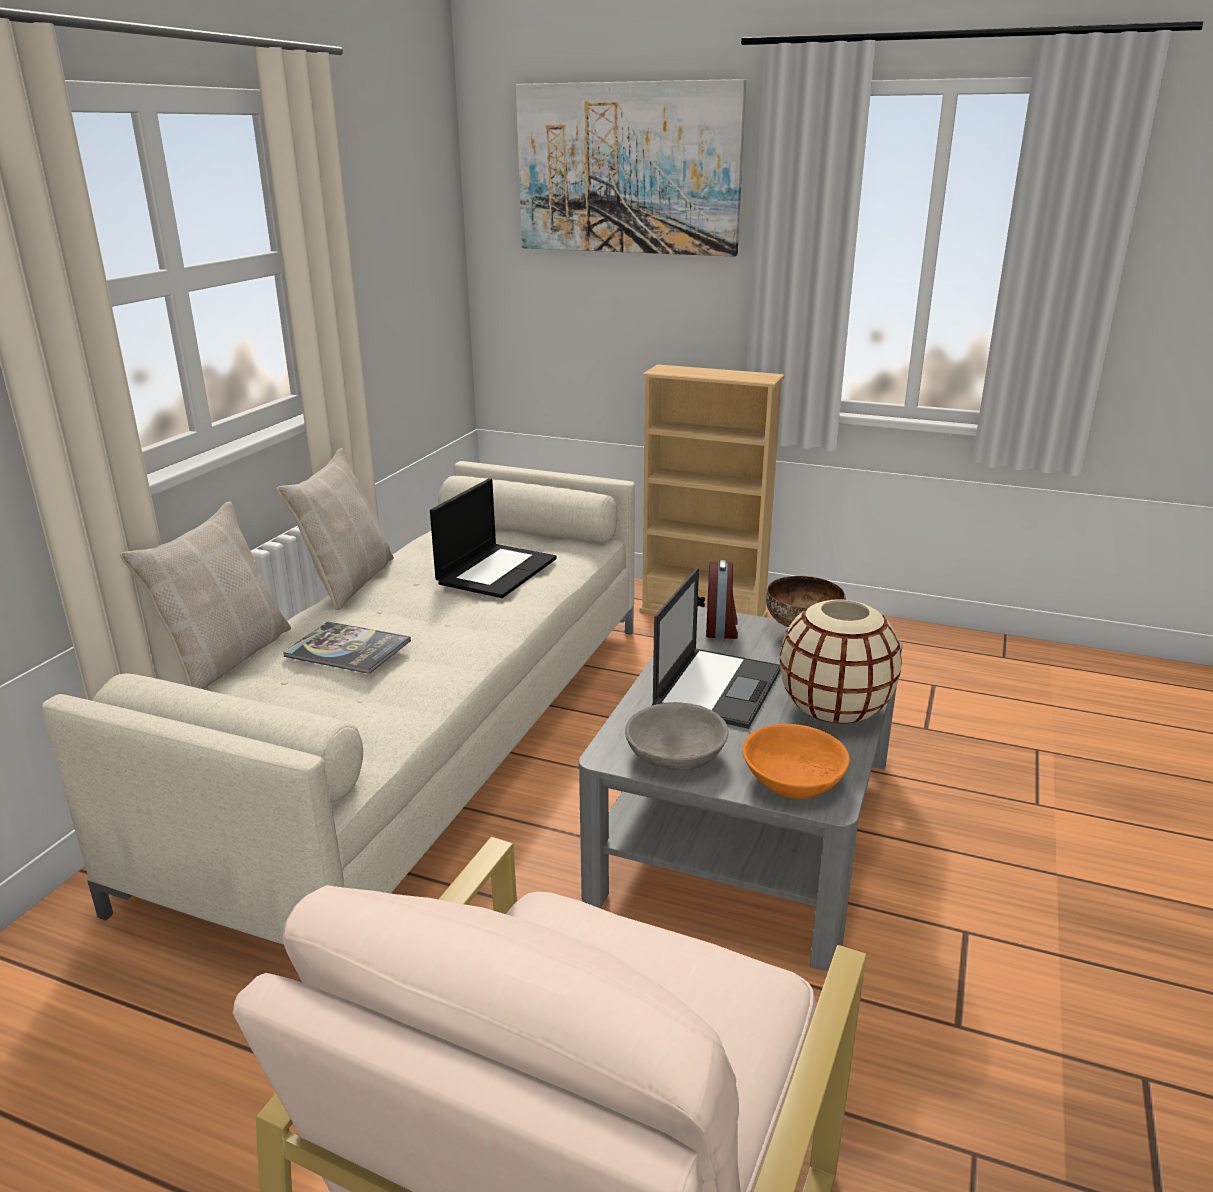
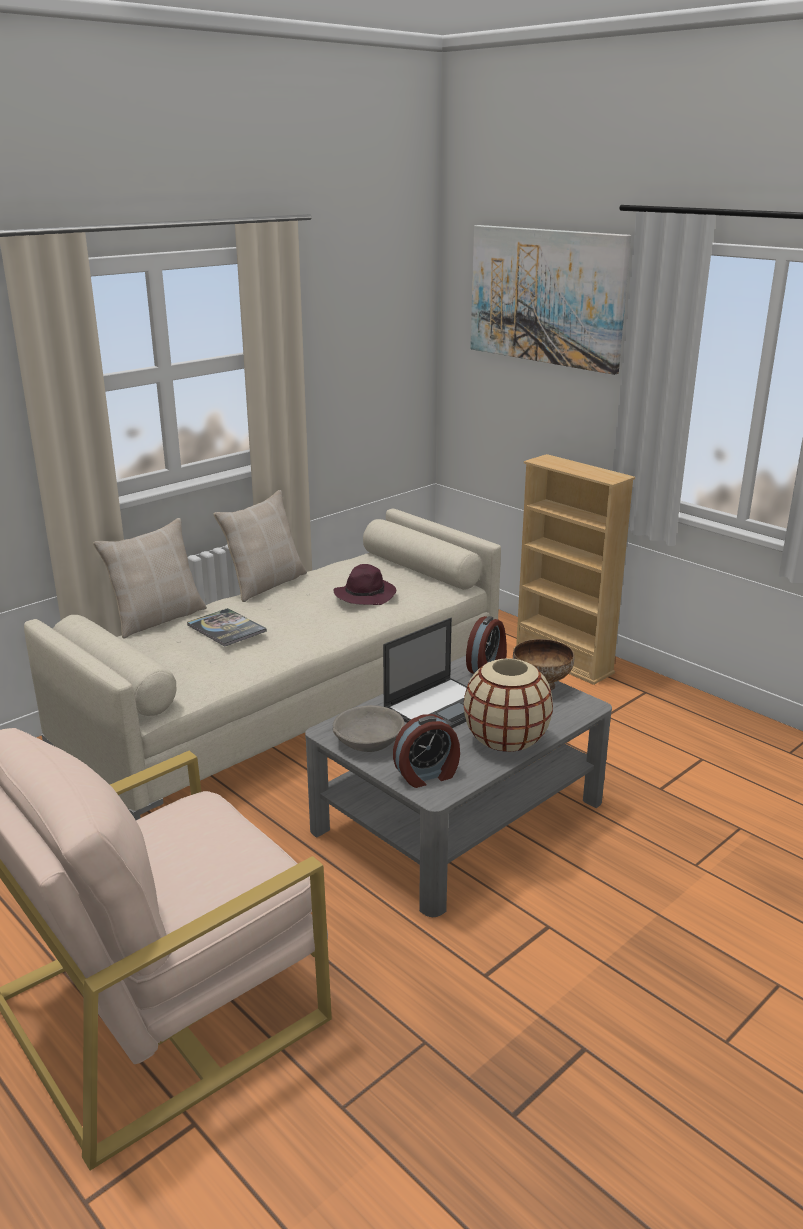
camera: 25 degrees right, 0 degrees up
laptop [430,478,556,598] -> purple hat [334,564,396,605]
orange bowl [742,724,850,799] -> alarm clock [393,714,460,788]

